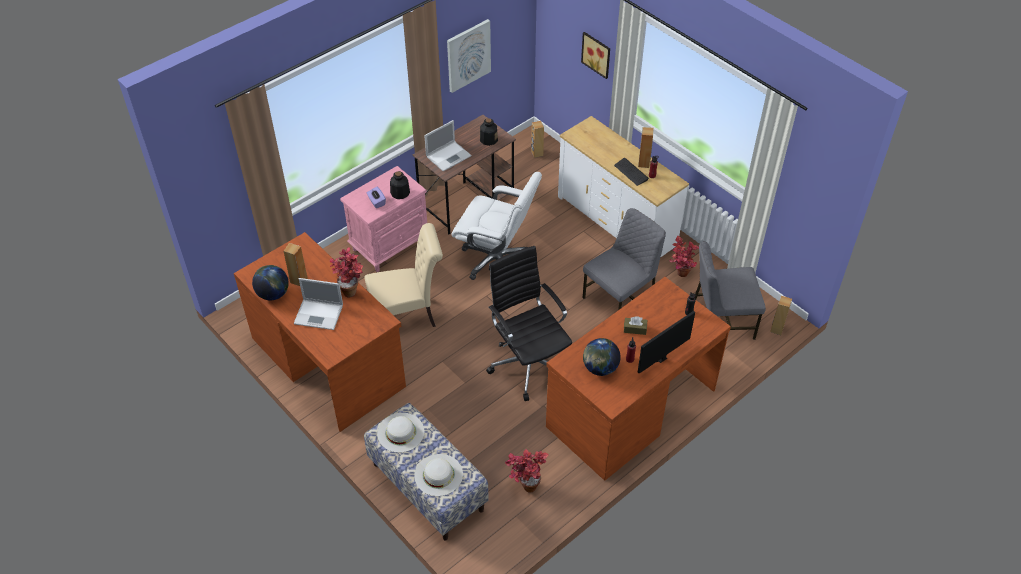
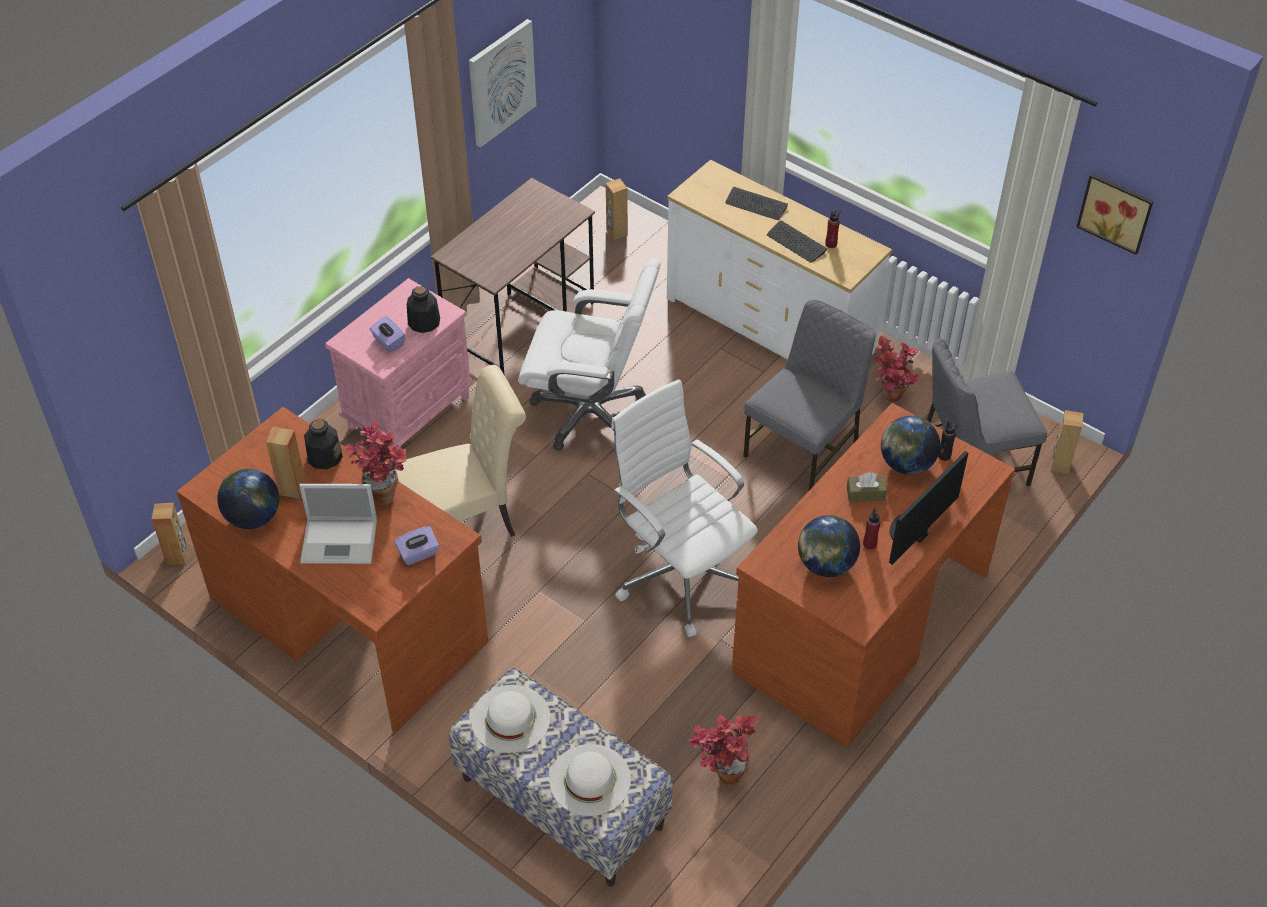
camera: 10 degrees left, 0 degrees up
laptop [424,120,472,171] -> none
bottle [480,118,498,146] -> bottle moved to [304,419,343,469]
black office chair [486,246,572,401] -> white office chair [611,379,758,637]
picture [581,32,610,79] -> picture moved to [1077,174,1154,255]
brown speaker [638,127,654,168] -> brown speaker moved to [152,503,188,565]
none -> purple tissue box [394,526,439,565]
none -> keyboard [725,187,788,220]
none -> globe [881,416,940,475]

